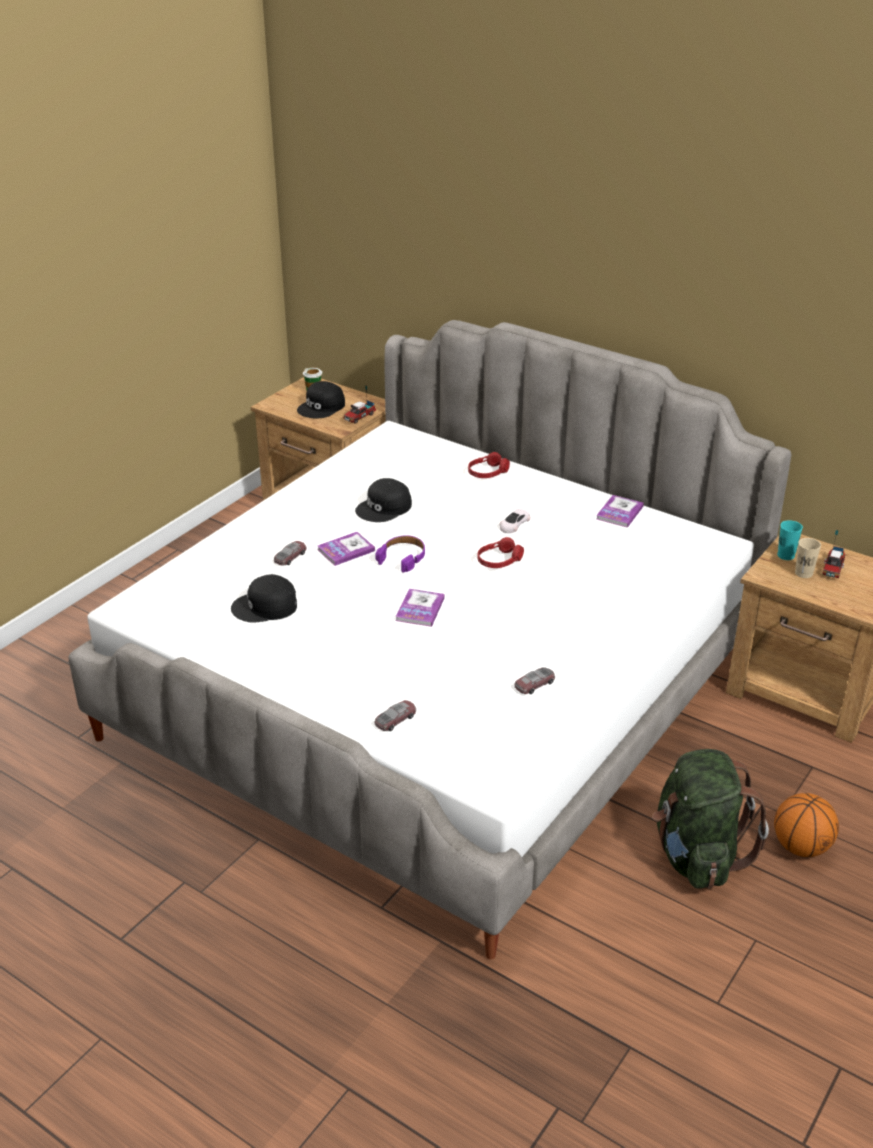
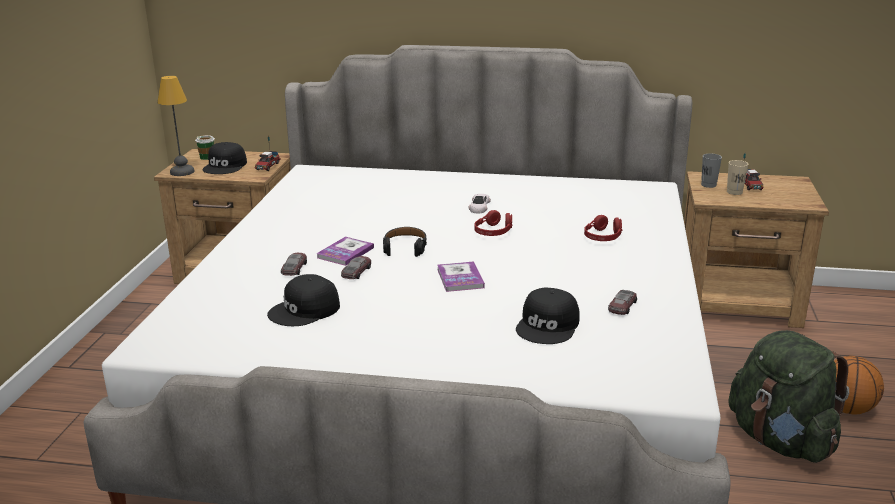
camera: 25 degrees left, 10 degrees down
black cap [355,478,412,522] -> black cap moved to [516,288,580,344]
toy car [374,700,416,731] -> toy car moved to [341,256,371,279]
purple headphones [375,535,425,573] -> black headphones [383,227,426,257]
red headphones [468,452,510,478] -> red headphones moved to [584,215,623,241]
book [597,495,644,528] -> none
turquoise cup [777,520,803,560] -> grey cup [701,154,722,188]
none -> table lamp [157,76,194,176]

